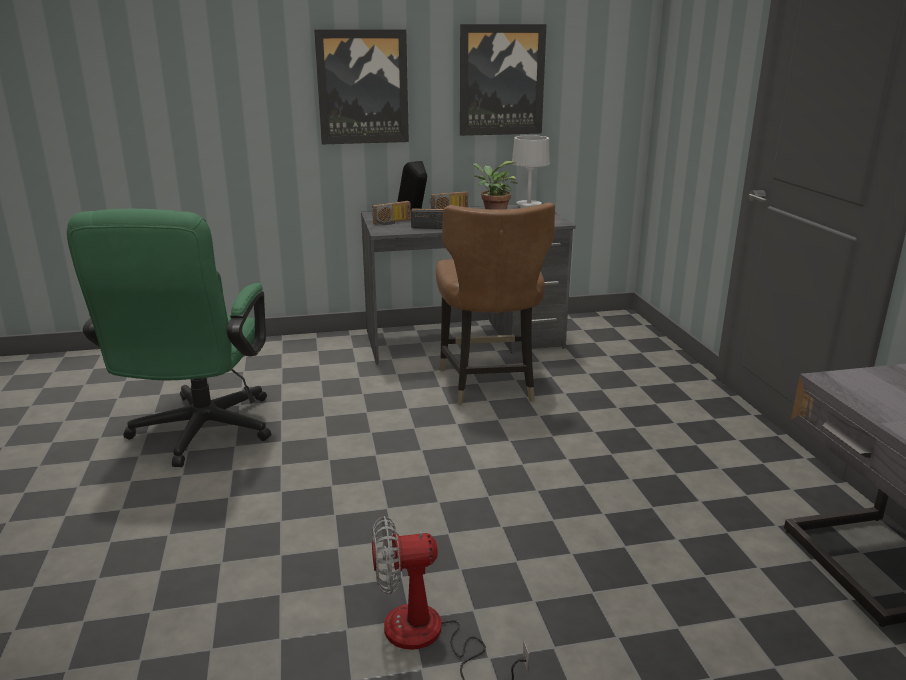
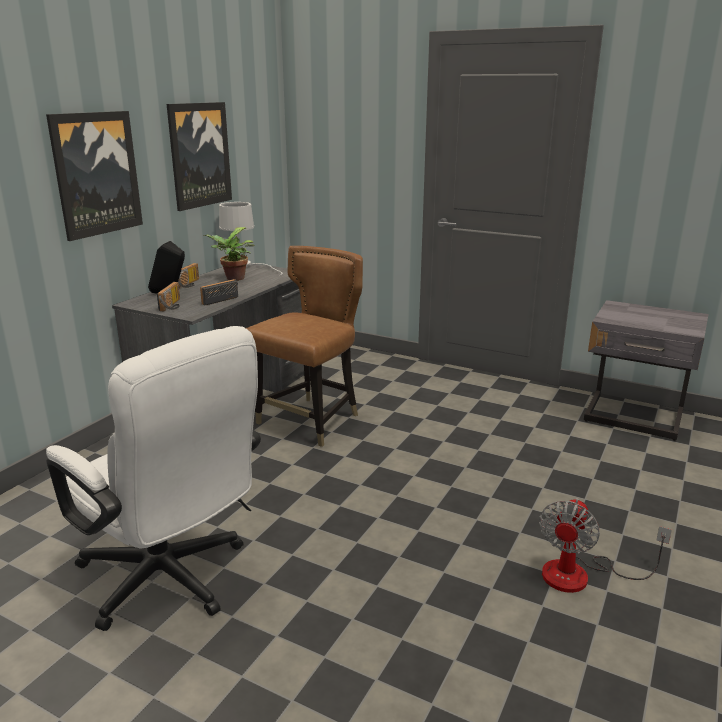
camera: 50 degrees left, 0 degrees up
green office chair [67,209,271,467] -> white office chair [46,326,261,631]
brown chair [436,202,555,405] -> brown chair turned 90 degrees counterclockwise [246,246,363,447]

